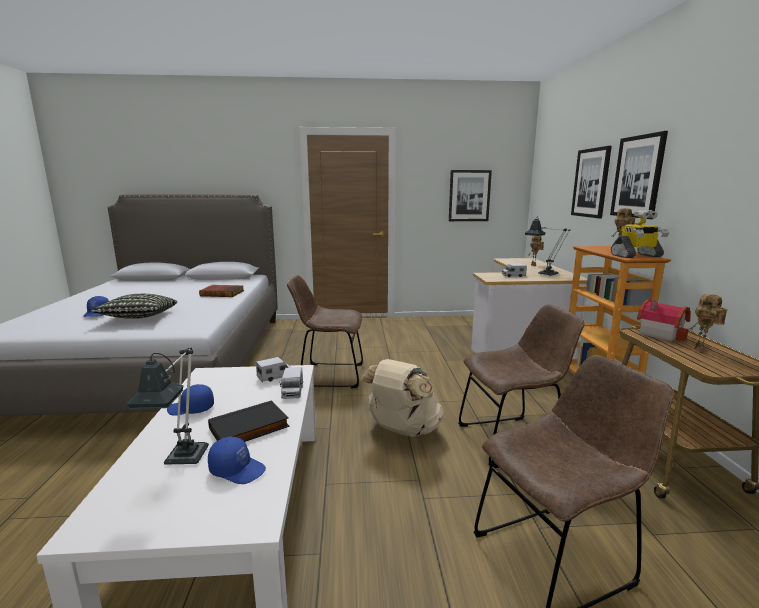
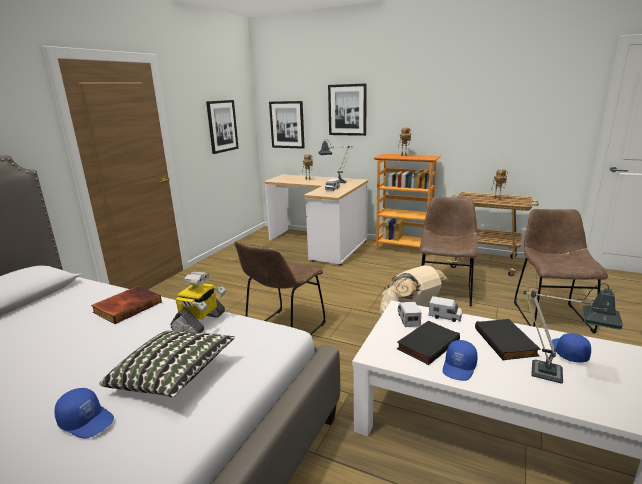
camera: 60 degrees left, 5 degrees up
blue cap [208,437,266,484] -> blue cap turned 45 degrees counterclockwise [552,333,591,362]
picture [610,131,668,219] -> picture moved to [269,101,305,149]
toy robot [611,210,669,258] -> toy robot moved to [171,272,226,333]
toy house [637,300,691,342] -> none
none -> black book [397,321,460,365]

